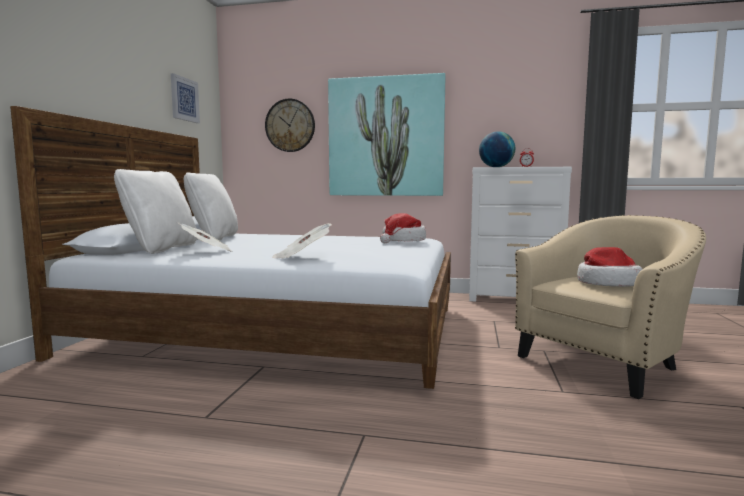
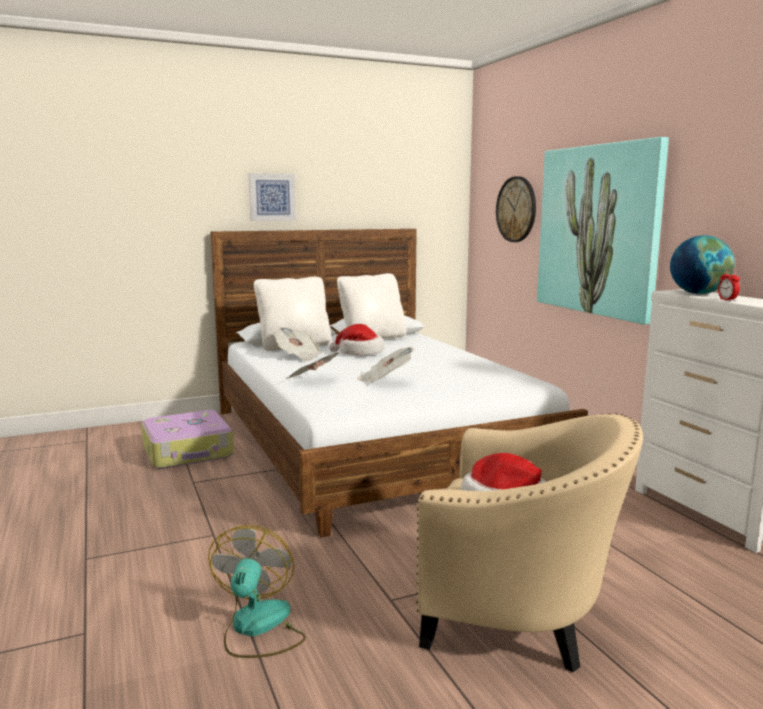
camera: 55 degrees right, 5 degrees up
picture [171,73,200,123] -> picture moved to [249,173,296,221]
hat [380,213,426,243] -> hat moved to [329,324,384,355]
none -> suitcase [141,410,234,469]
none -> fan [208,525,306,658]
none -> newspaper [357,347,414,383]

